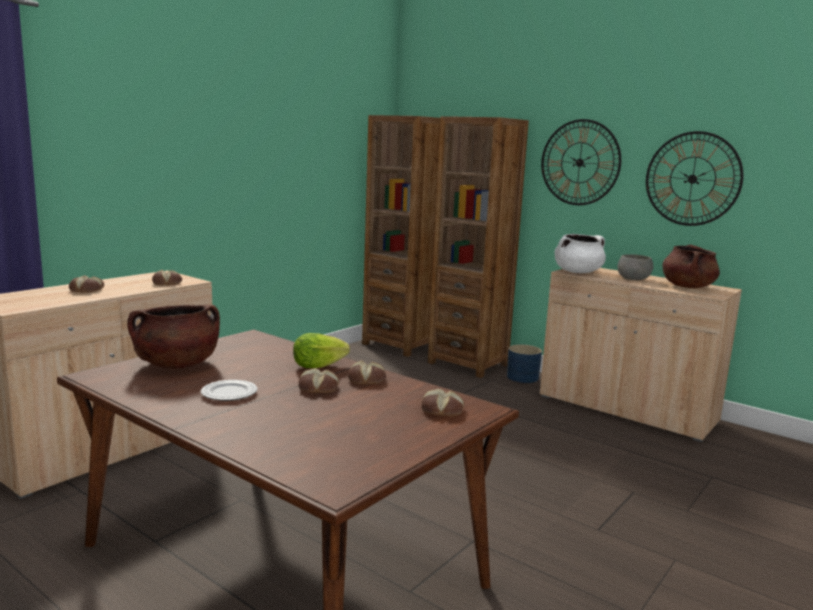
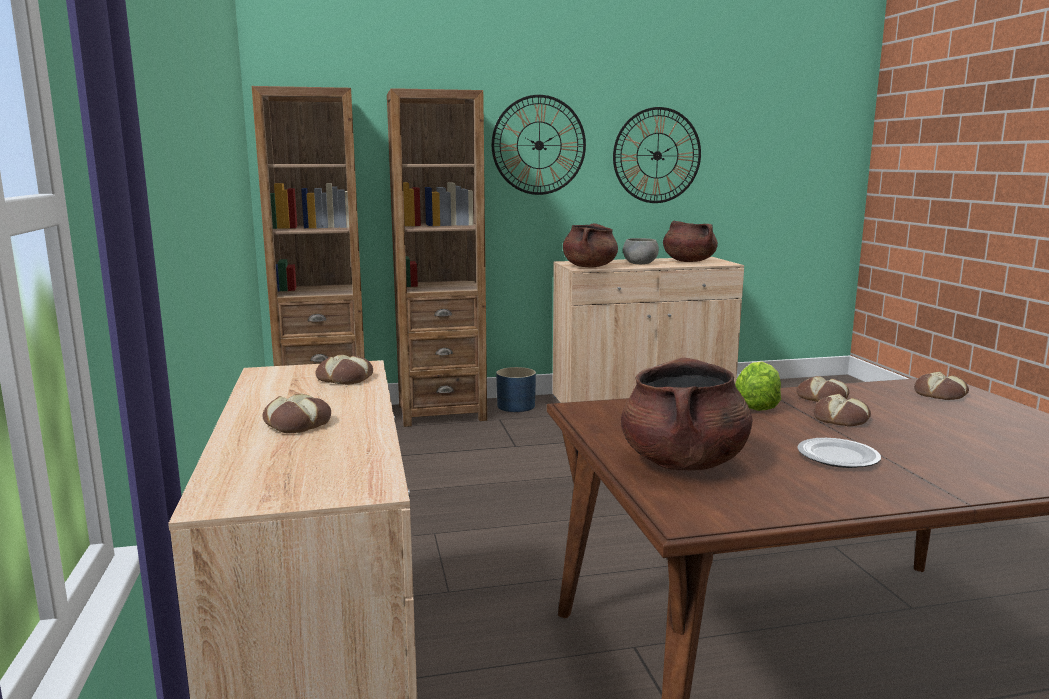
camera: 50 degrees left, 0 degrees up
white cooking pot [554,234,606,273] -> brown cooking pot [563,223,618,267]

